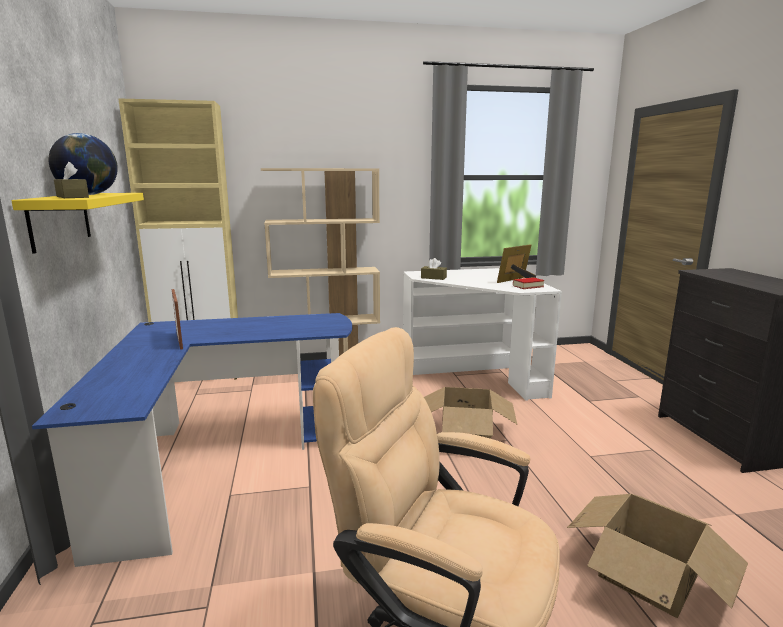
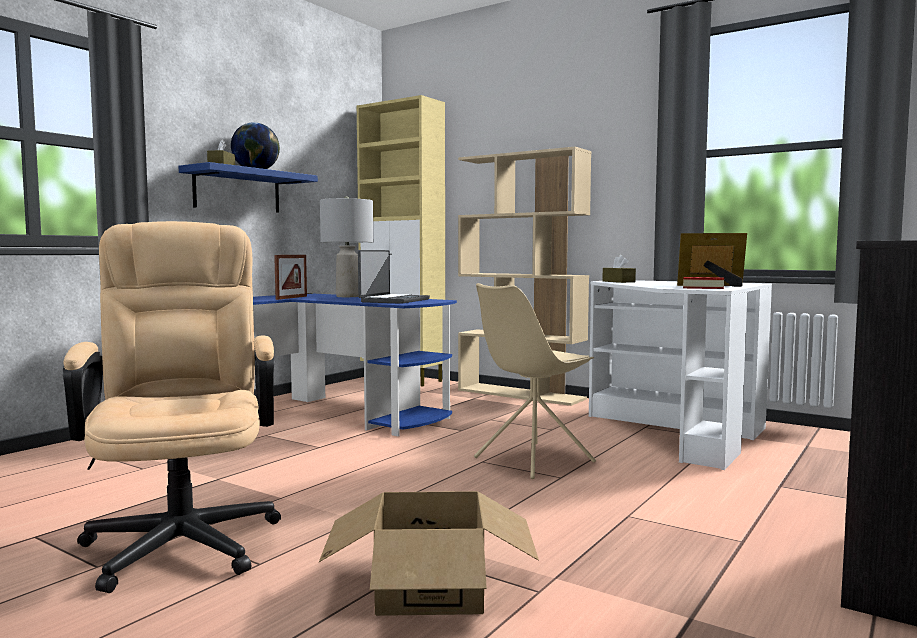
camera: 45 degrees right, 10 degrees down
yellow shelf [11,193,144,254] -> blue shelf [179,162,318,213]
cardboard box [424,387,517,439] -> beige chair [474,283,596,479]
none -> grey table lamp [320,196,373,297]
none -> laptop [358,250,430,304]

